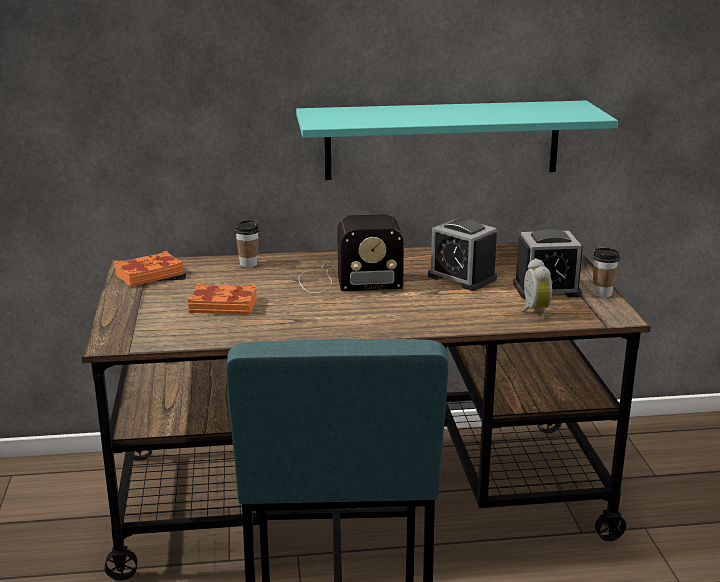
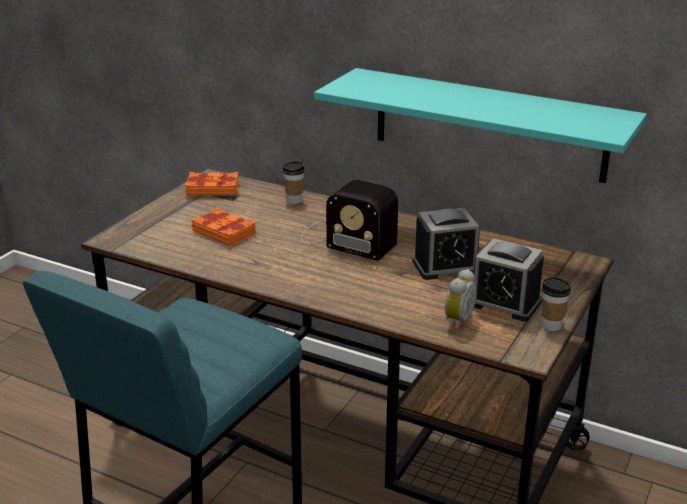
camera: 35 degrees right, 5 degrees up
alarm clock [428,218,497,291] -> alarm clock turned 90 degrees counterclockwise [412,208,480,280]

